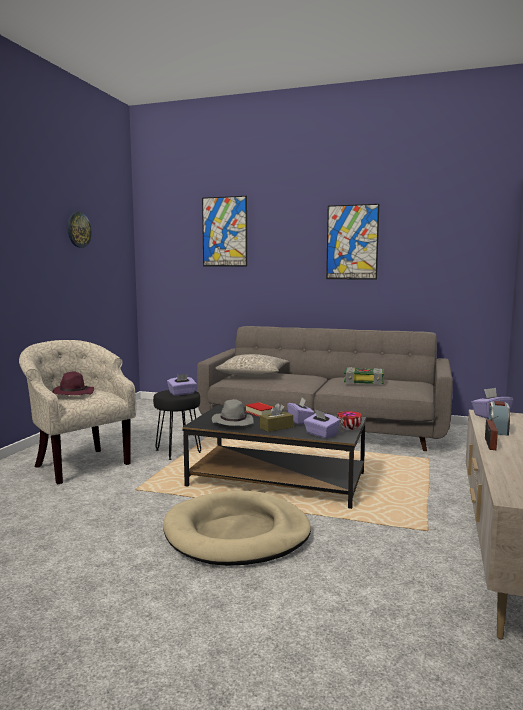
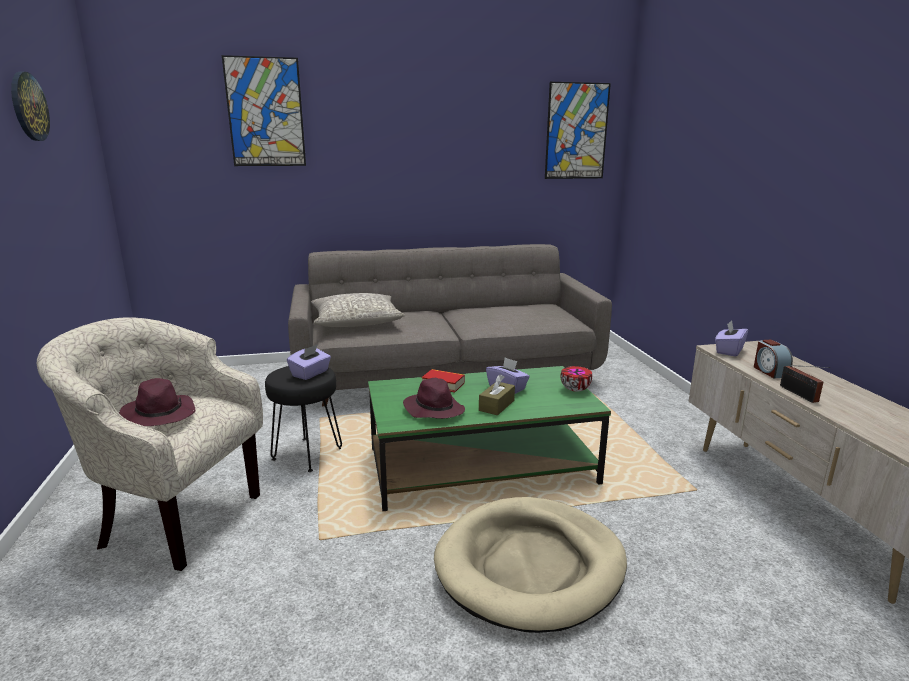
camera: 30 degrees left, 10 degrees up
black coffee table [182,405,366,509] -> green coffee table [368,366,611,511]
grey hat [212,399,254,426] -> purple hat [403,378,465,419]
purple tissue box [304,409,340,438] -> none
picture [326,204,380,280] -> picture moved to [545,82,611,179]
book [344,367,384,385] -> none

